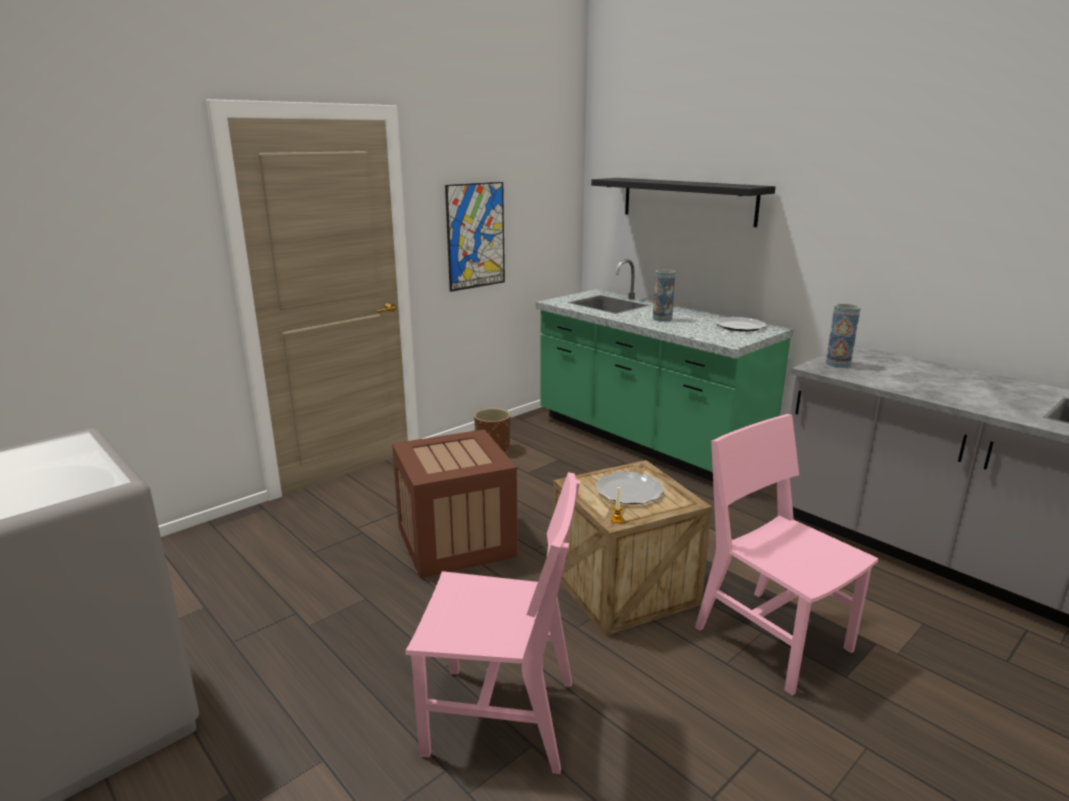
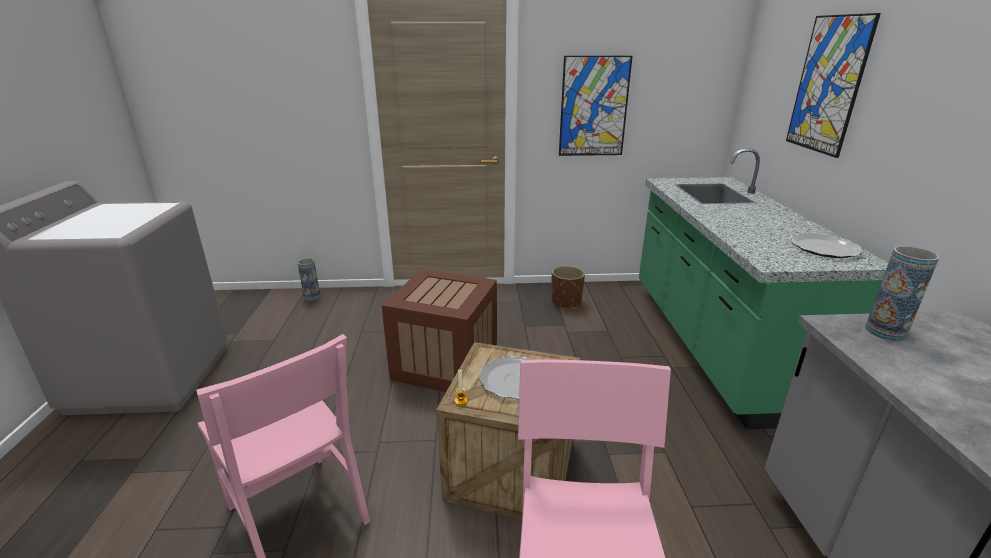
camera: 40 degrees right, 5 degrees up
black shelf [591,178,776,227] -> picture [786,13,881,158]
vase [653,270,675,322] -> vase moved to [297,258,320,301]

